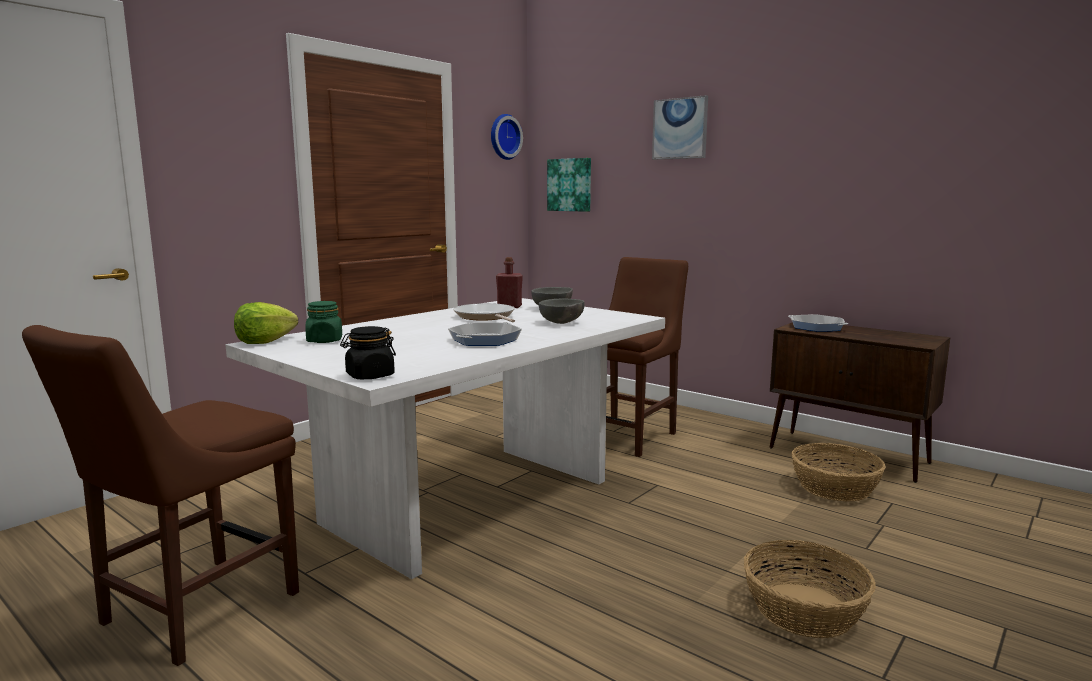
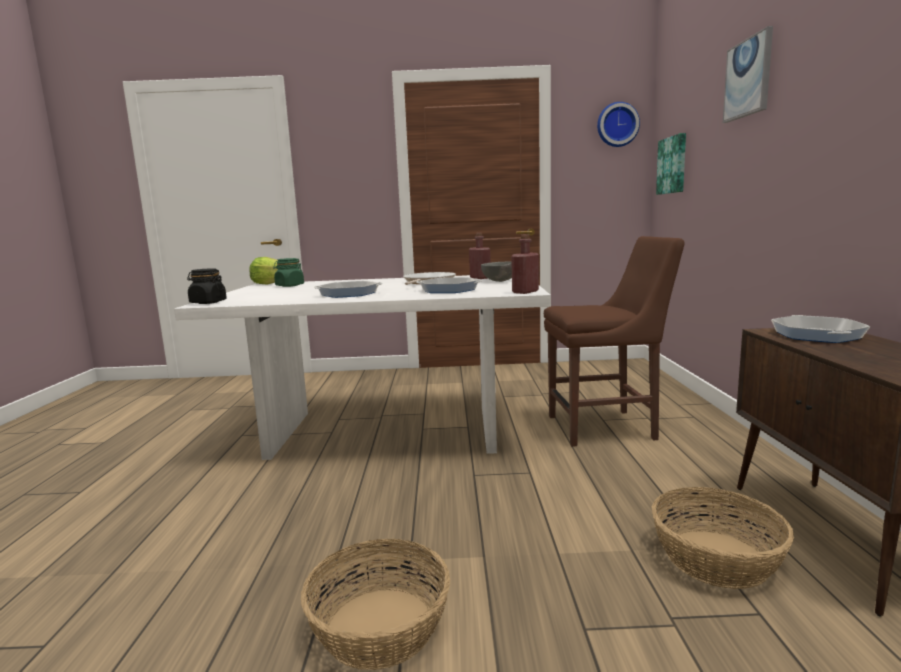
camera: 50 degrees right, 0 degrees up
brown chair [22,325,299,666] -> none
grey bowl [539,299,585,324] -> frying pan [416,277,482,293]
none -> red bottle [511,234,539,294]

